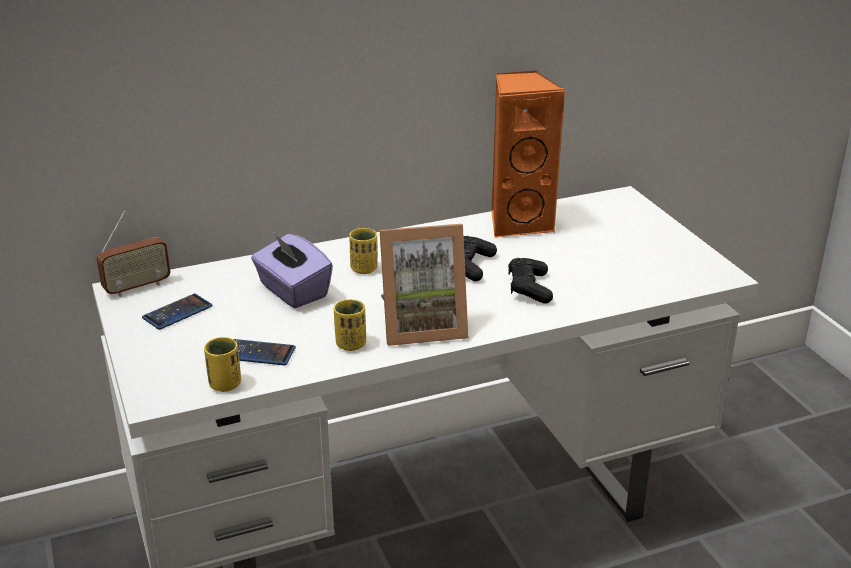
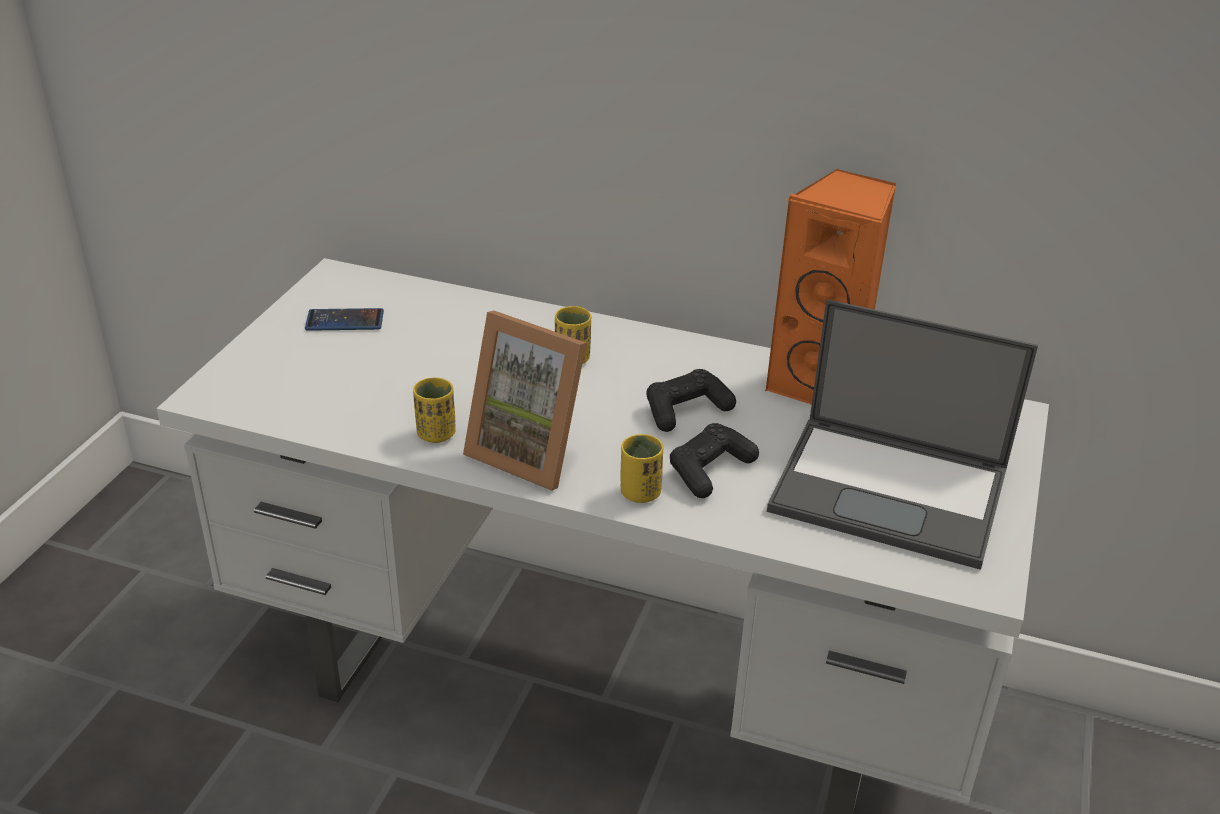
camera: 40 degrees right, 5 degrees up
radio [97,211,170,297] -> none
yellow cup [204,337,241,392] -> yellow cup moved to [621,434,663,503]
phone [233,339,296,365] -> none
purple tissue box [251,233,333,308] -> none
none -> laptop [767,299,1038,570]

